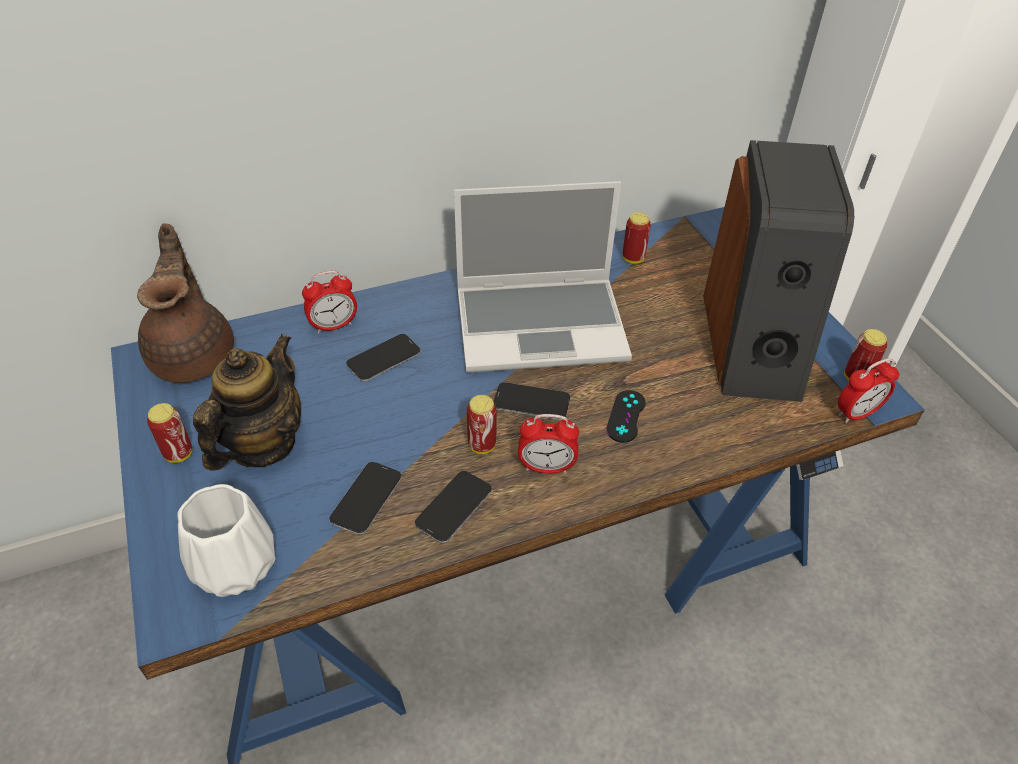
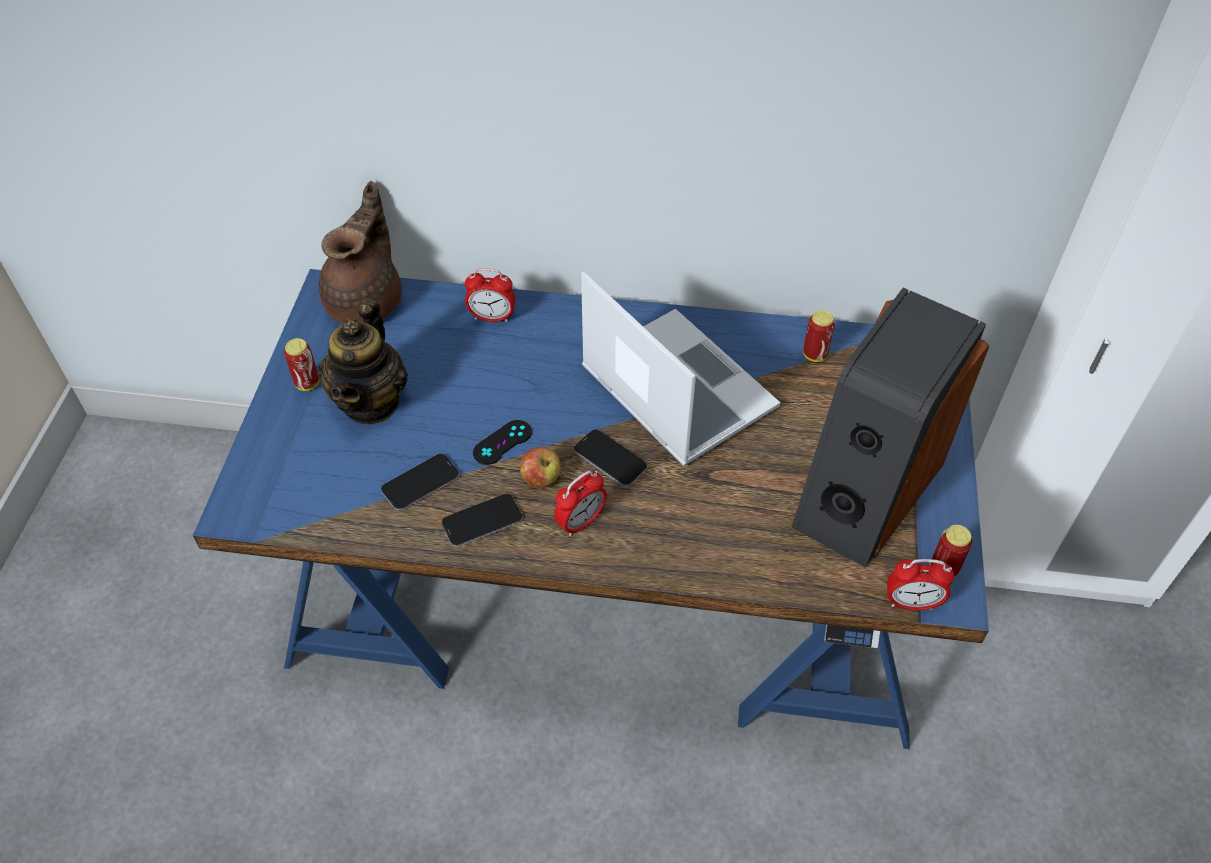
camera: 30 degrees right, 5 degrees up
white vase [177,484,276,597] -> none
teapot [193,334,301,471] -> teapot turned 135 degrees clockwise [318,299,408,424]
phone [346,334,421,382] -> none
laptop [454,181,632,373] -> laptop turned 150 degrees counterclockwise [581,272,781,466]
can [467,395,497,454] -> apple [520,447,561,488]
alarm clock [518,414,579,474] -> alarm clock turned 75 degrees counterclockwise [554,471,607,537]
black game controller [606,390,646,443] -> black game controller moved to [473,420,532,465]

